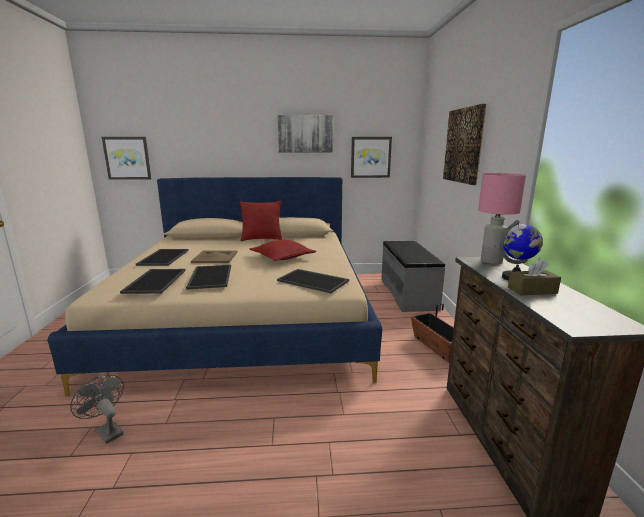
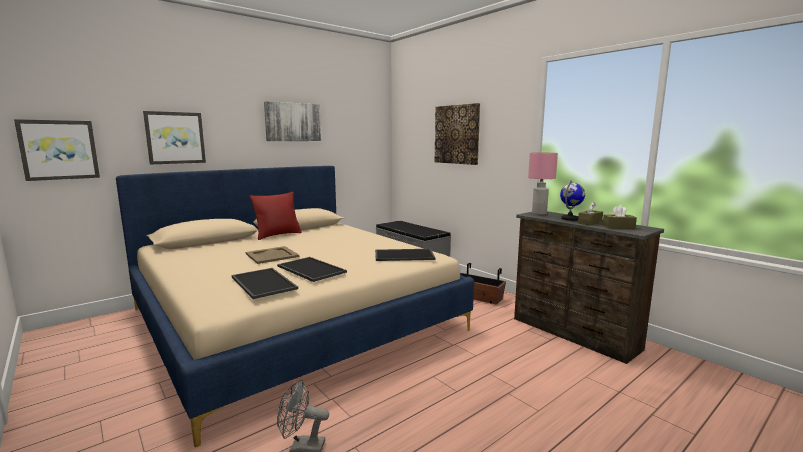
camera: 35 degrees left, 5 degrees down
tray [136,249,189,266] -> none
red pillow [249,240,316,261] -> none
picture [351,137,392,178] -> picture moved to [143,111,206,165]
none -> brown tissue box [603,205,637,229]

